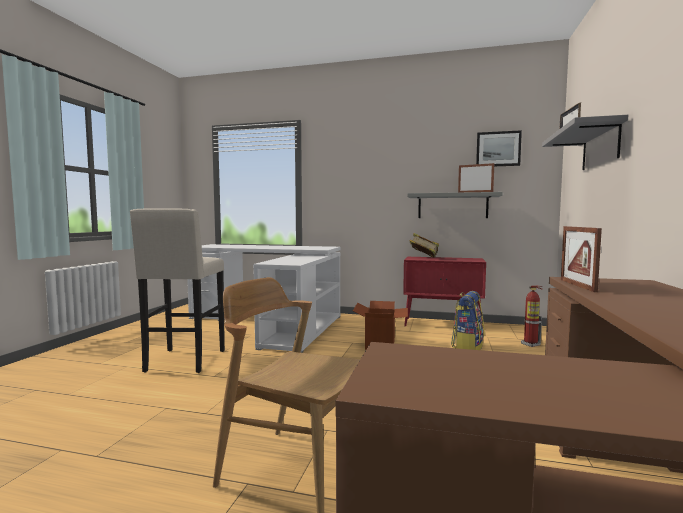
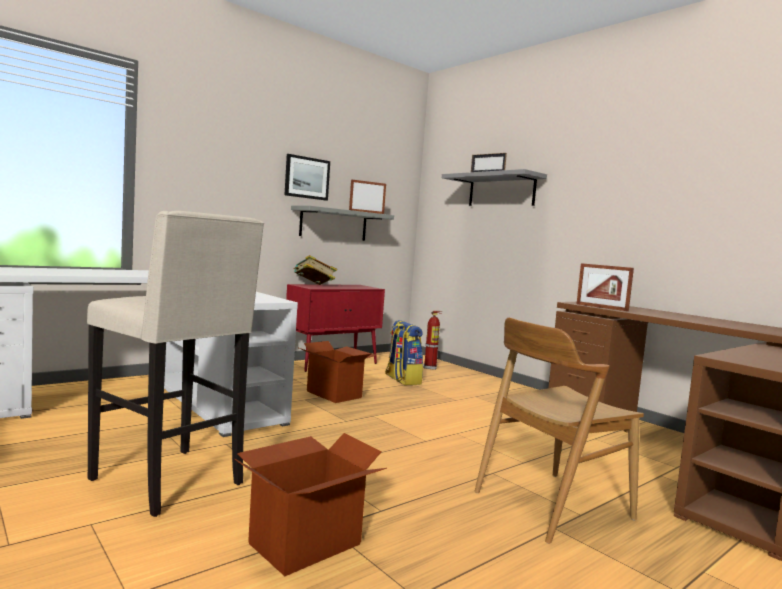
camera: 55 degrees left, 0 degrees up
picture [476,130,522,166] -> picture moved to [284,154,330,201]
none -> cardboard box [235,433,387,576]

